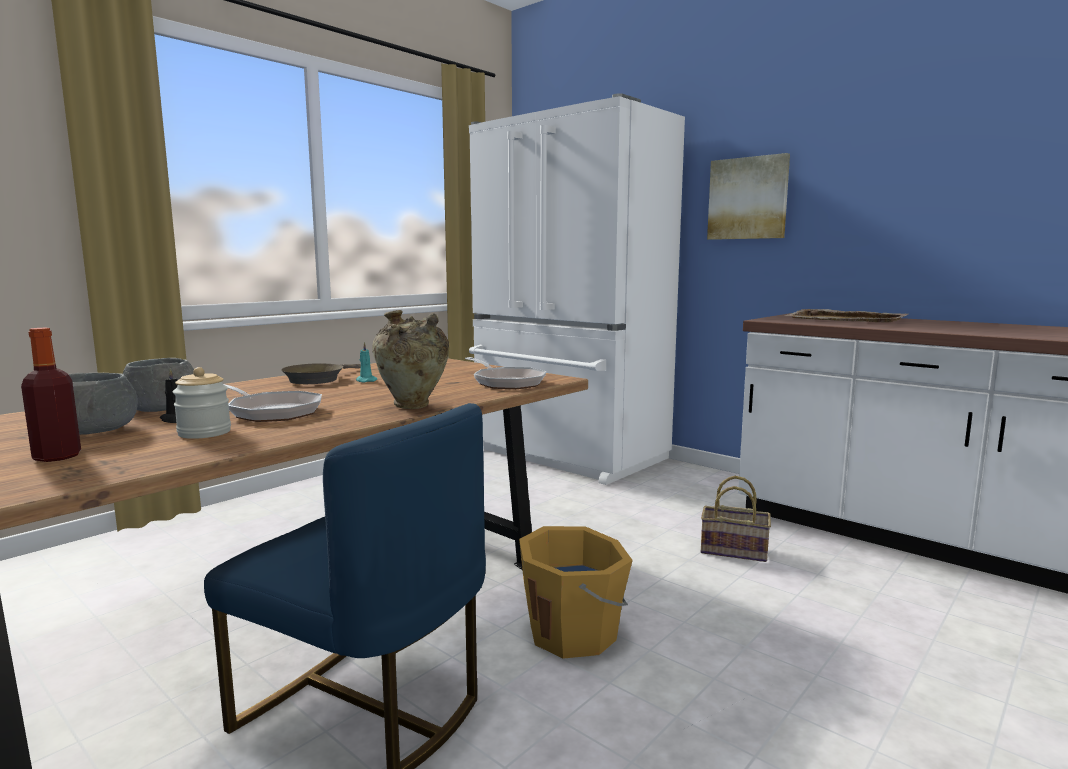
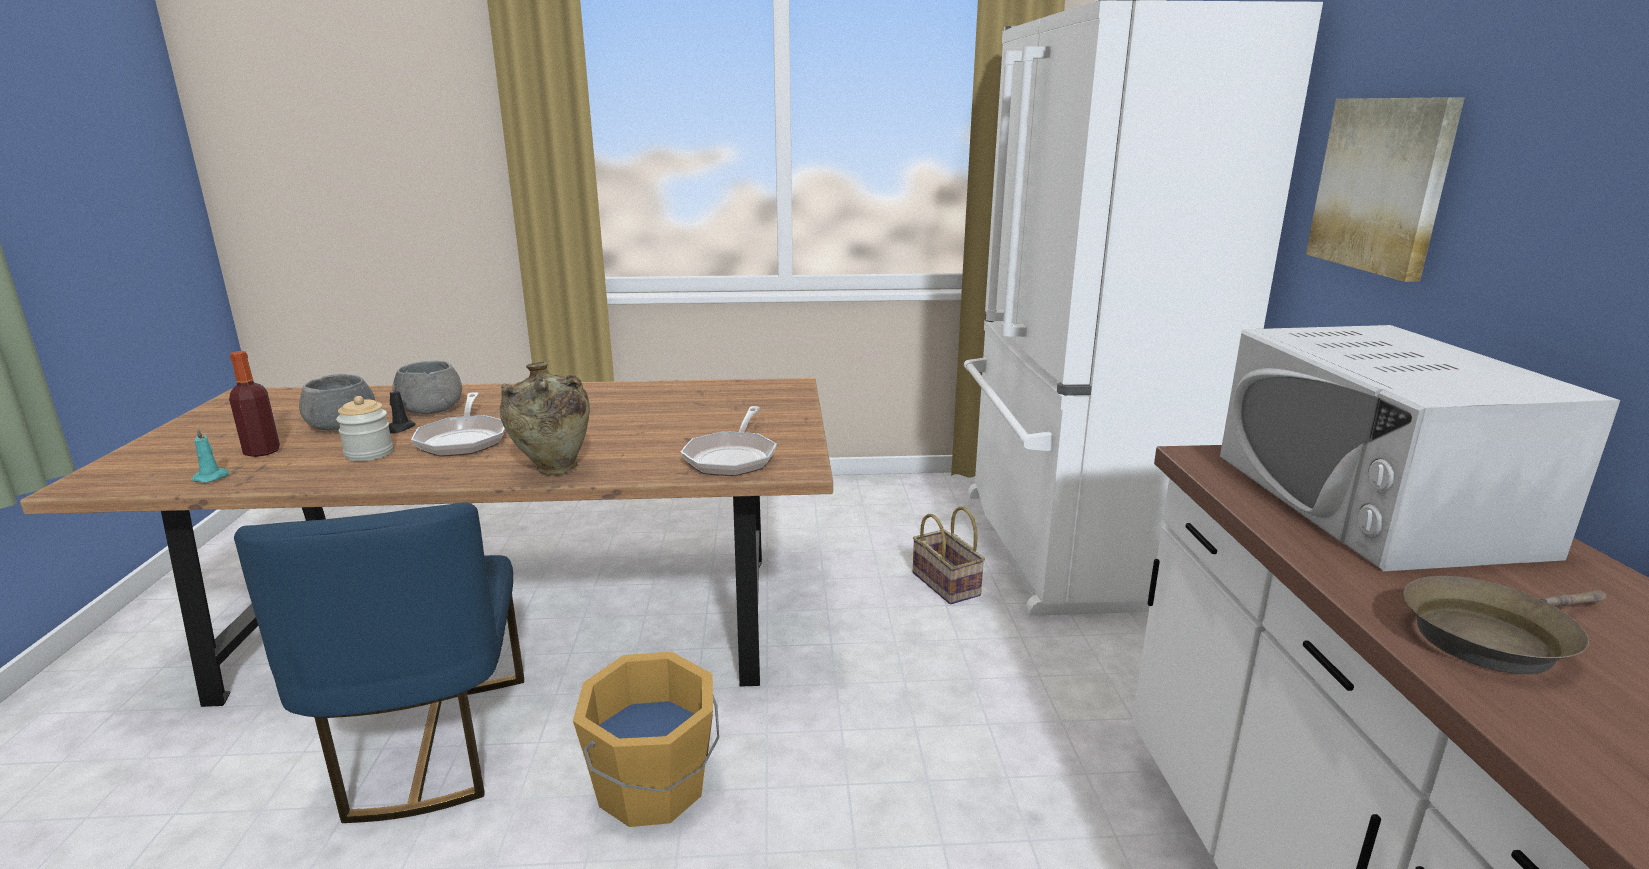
camera: 45 degrees right, 10 degrees up
brown frying pan [281,363,361,384] -> brown frying pan moved to [1403,576,1607,674]
turquoise candle [356,342,377,382] -> turquoise candle moved to [192,427,229,483]
basket [701,476,771,562] -> basket moved to [913,506,985,604]
beige tray [784,309,908,322] -> white microwave [1220,325,1620,571]

